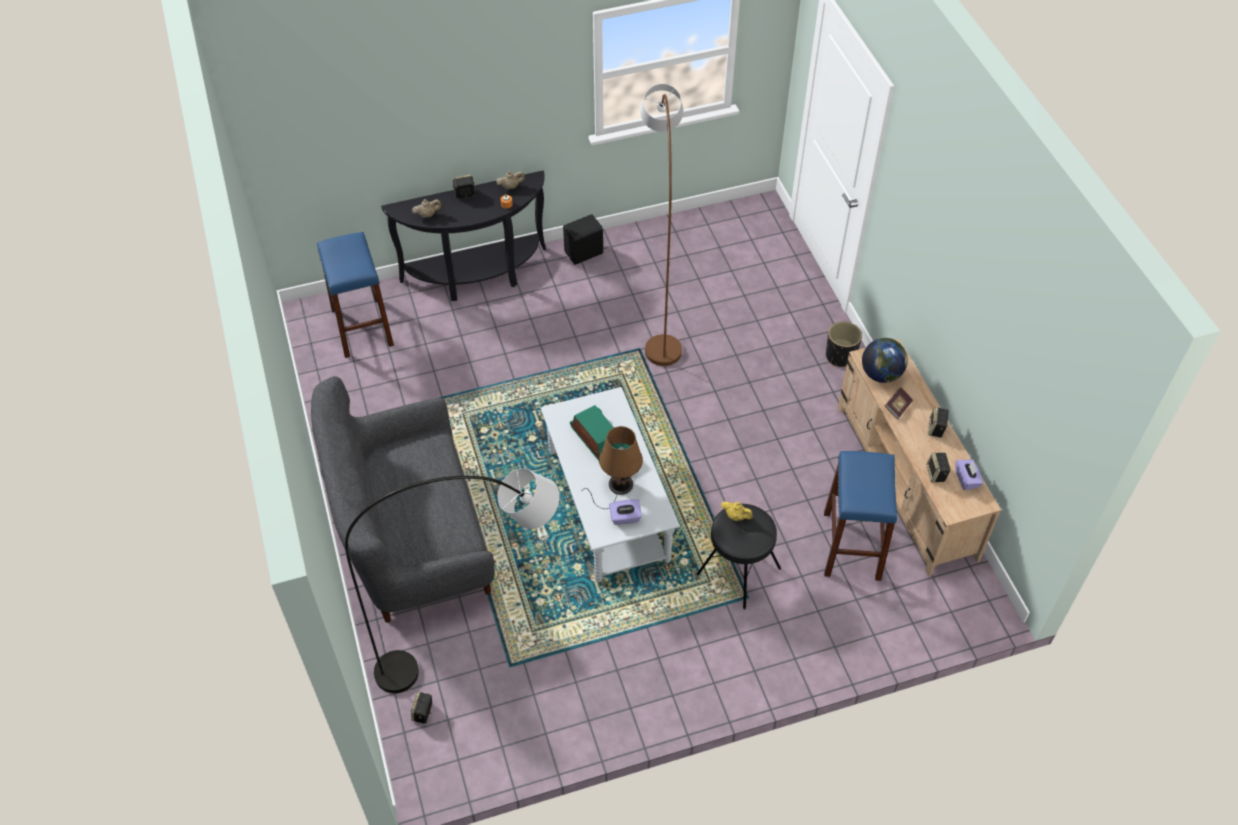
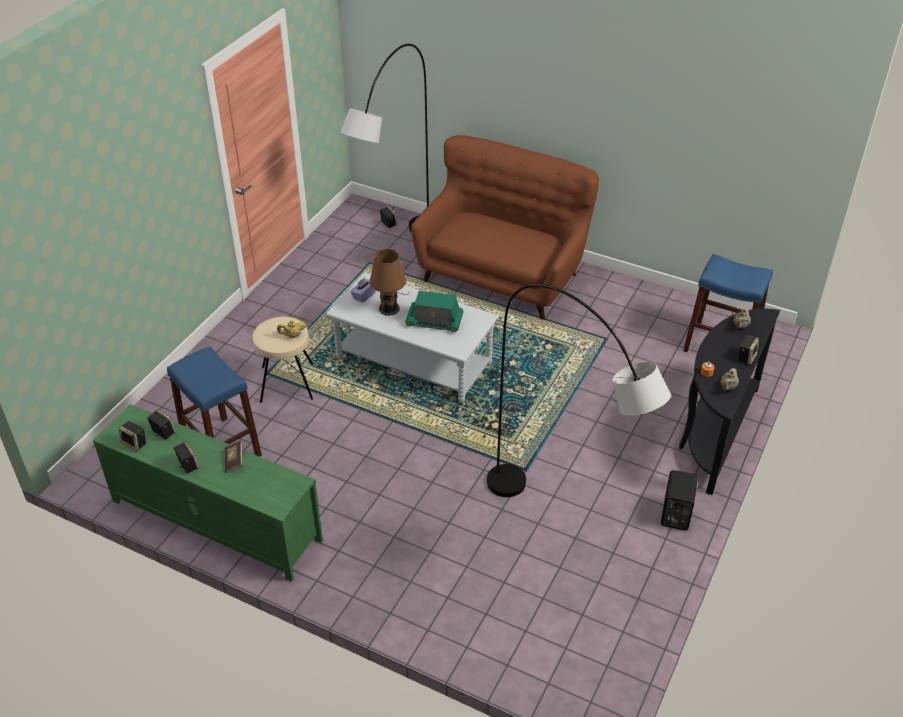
camera: 135 degrees right, 10 degrees down
grey sofa [311,376,495,623] -> brown sofa [411,135,599,320]
brown floor lamp [640,84,683,366] -> grey floor lamp [487,284,671,497]
black stool [696,504,781,609] -> beige stool [253,317,313,403]
black planter [826,322,862,367] -> none
beige tv stand [838,339,1001,576] -> green tv stand [93,404,323,581]
globe [862,338,908,383] -> none
purple tissue box [955,460,983,490] -> speaker [119,421,146,451]

